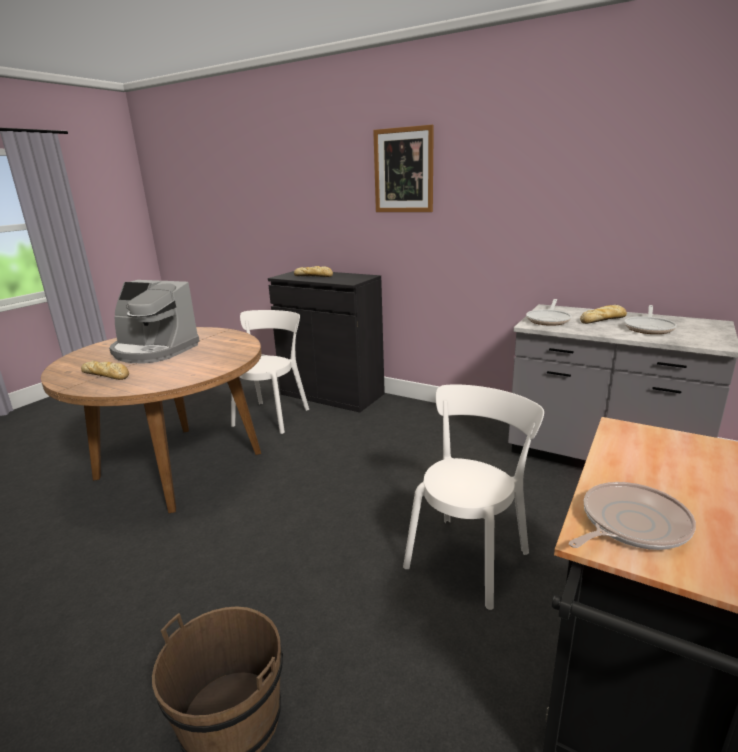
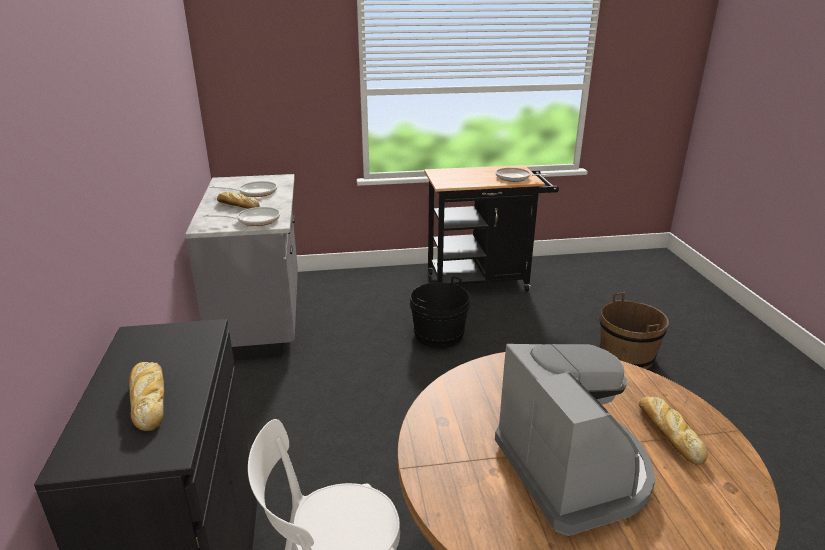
camera: 130 degrees left, 5 degrees up
picture [373,125,434,212] -> none
white chair [403,384,544,610] -> black bucket [410,276,470,348]

